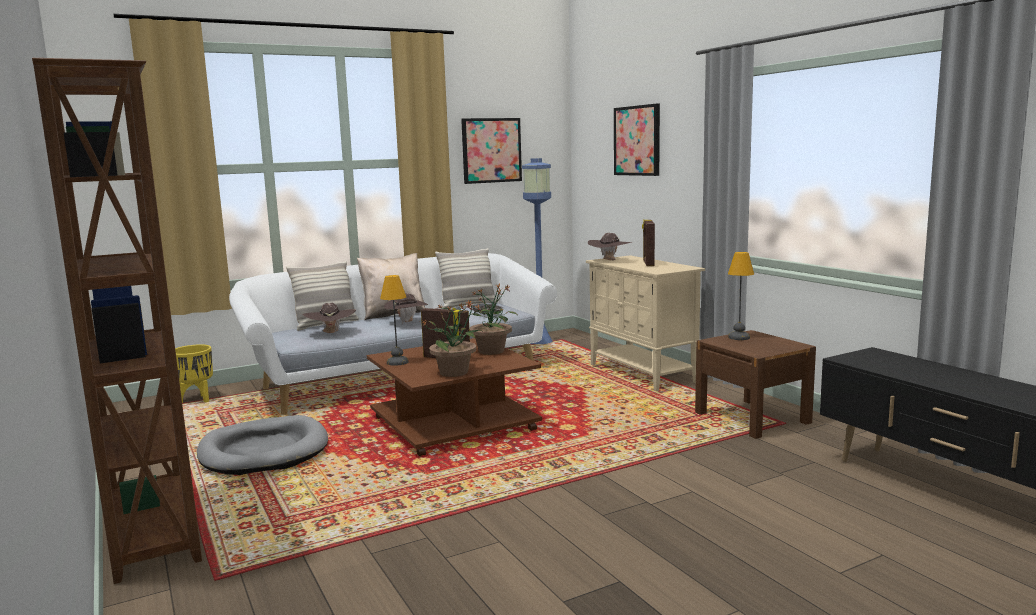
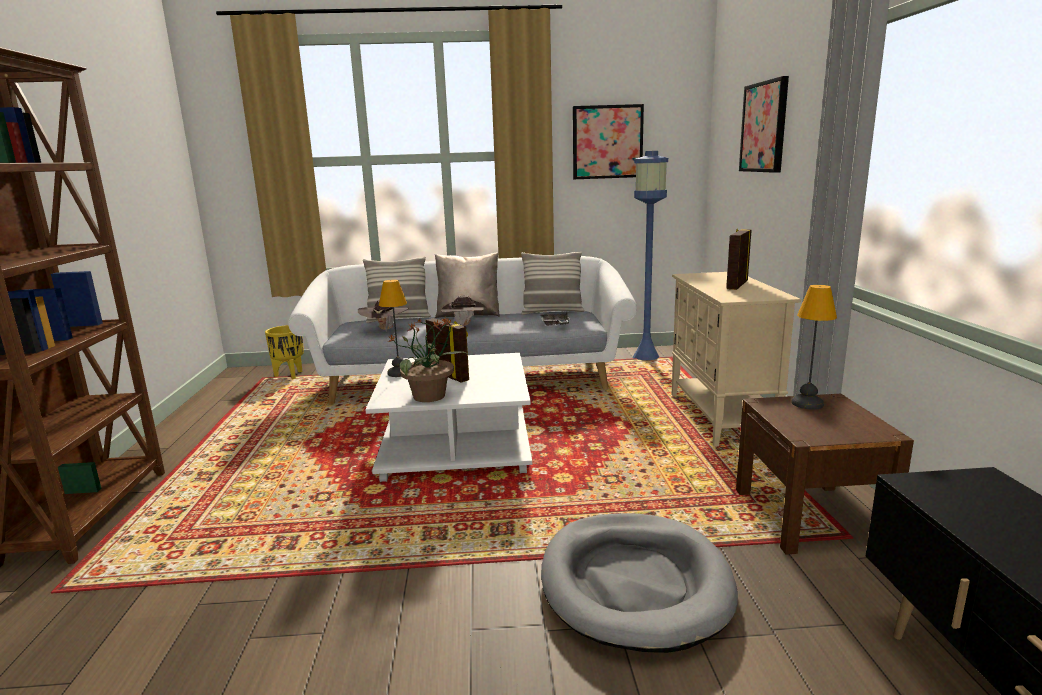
camera: 25 degrees right, 5 degrees up
grey dog bed [197,415,328,475] -> grey dog bed moved to [541,513,738,653]
brown coffee table [367,338,542,456] -> white coffee table [365,353,532,482]
potted plant [469,284,516,355] -> none
brown hat [588,233,632,260] -> none

